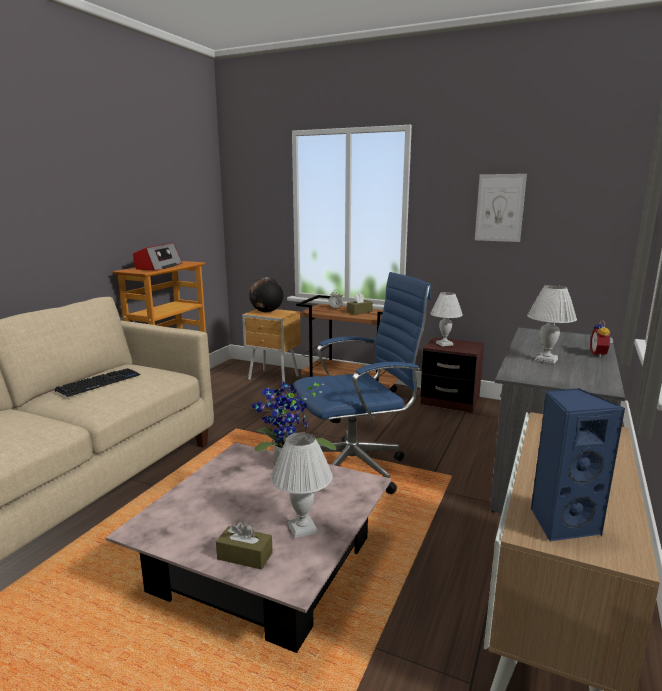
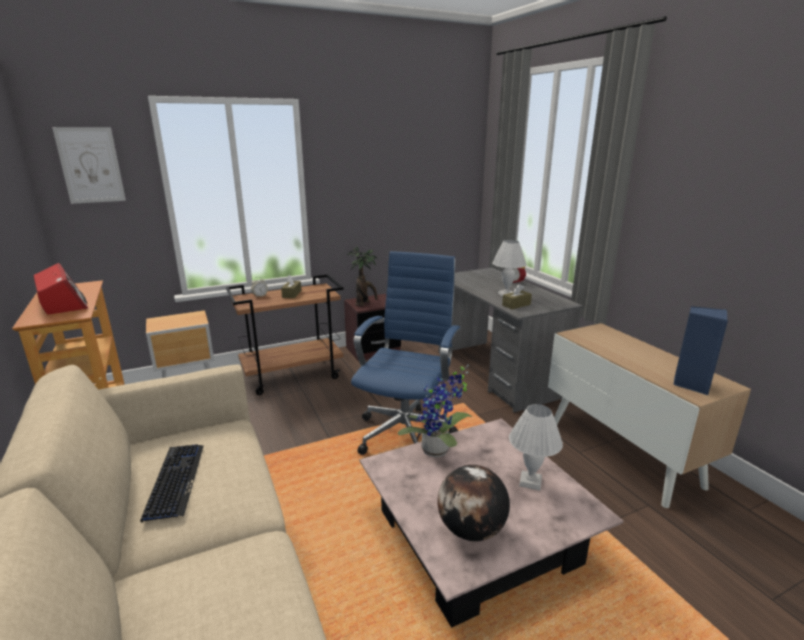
camera: 50 degrees left, 5 degrees up
brown tissue box [216,521,273,570] -> brown tissue box moved to [502,284,532,309]
globe [249,278,284,312] -> globe moved to [437,465,510,541]
white table lamp [430,292,463,346] -> potted plant [347,245,377,306]
picture [475,174,527,242] -> picture moved to [52,127,126,204]

